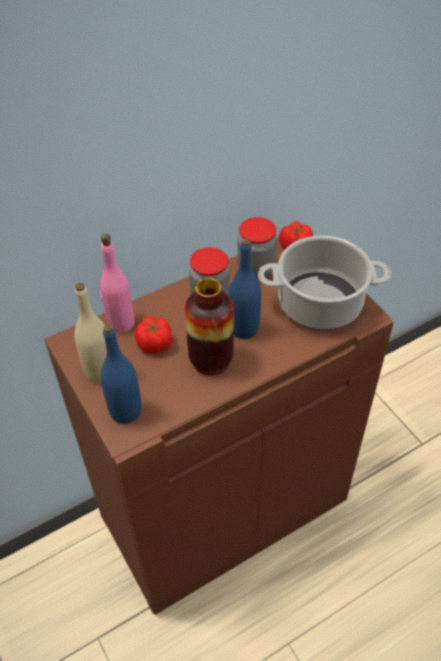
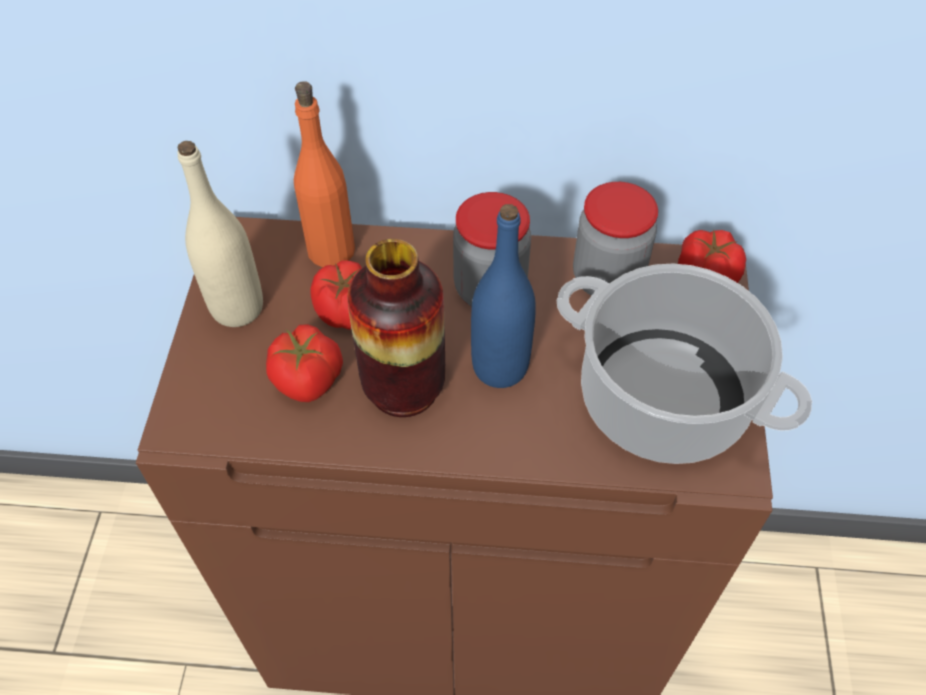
camera: 35 degrees right, 5 degrees up
pink bottle [100,233,135,333] -> orange bottle [294,81,355,268]
blue bottle [101,324,141,424] -> none
none -> tomato [266,324,343,402]

